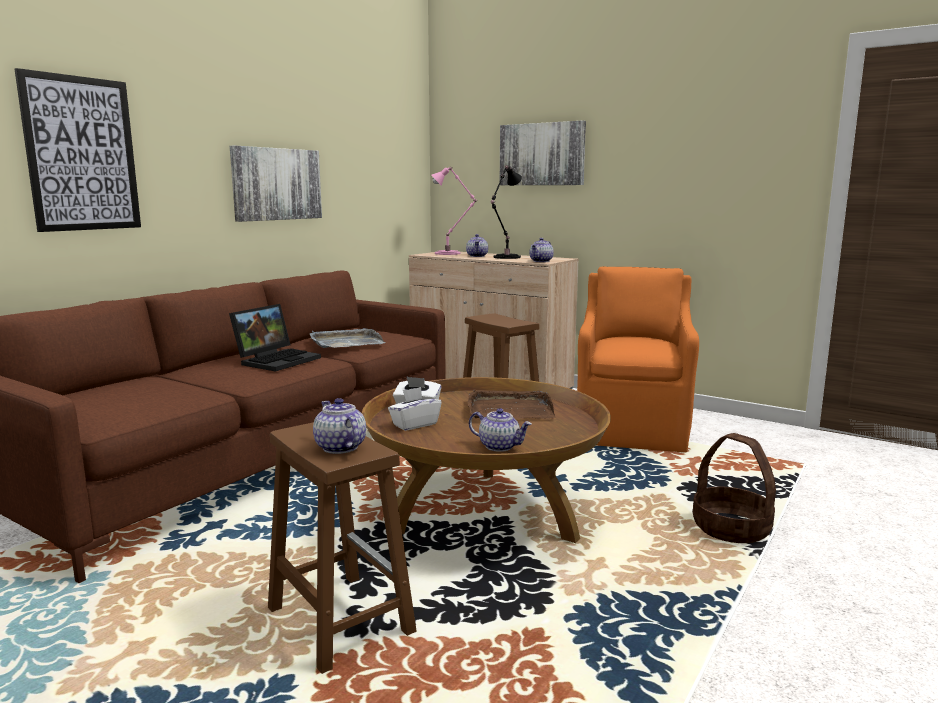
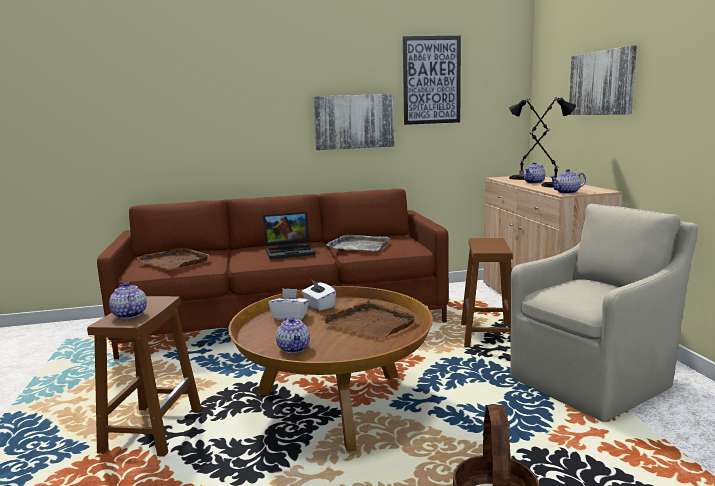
camera: 45 degrees right, 0 degrees up
picture [15,68,141,232] -> picture moved to [403,36,461,125]
teapot [313,398,366,454] -> teapot turned 45 degrees counterclockwise [109,282,147,319]
pink table lamp [431,167,477,255] -> black table lamp [509,99,550,180]
orange armchair [577,266,699,452] -> beige armchair [510,204,698,422]
none -> brown tray [136,247,209,269]

